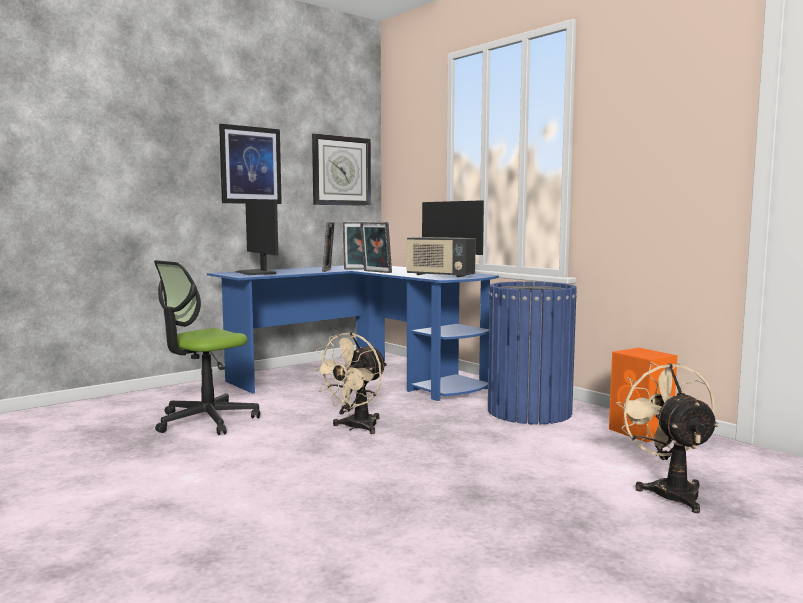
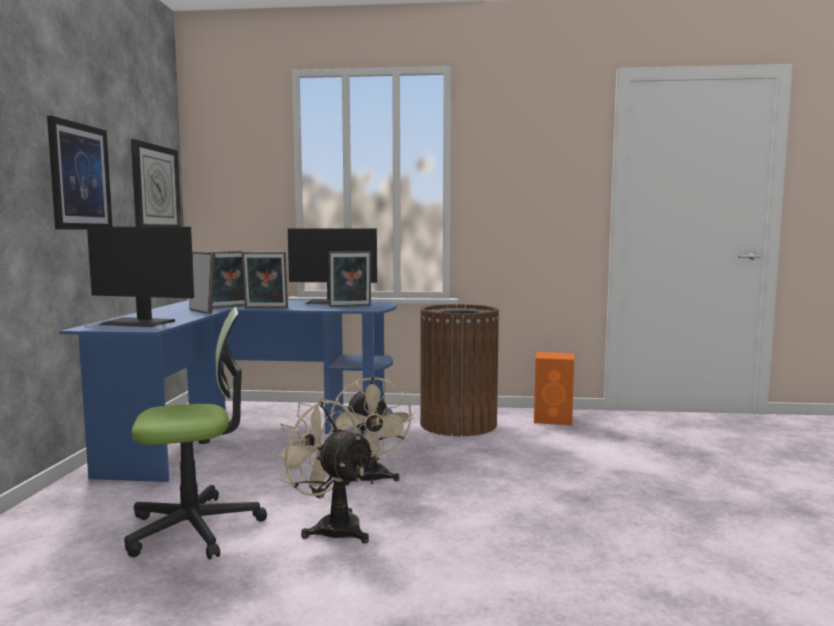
camera: 45 degrees left, 0 degrees up
office chair [154,260,260,435] -> office chair turned 105 degrees counterclockwise [124,307,267,559]
radio [406,237,476,277] -> picture frame [329,251,371,307]
blue trash can [488,281,577,424] -> brown trash can [420,304,500,436]
beige fan [616,362,719,513] -> beige fan moved to [272,399,375,544]

